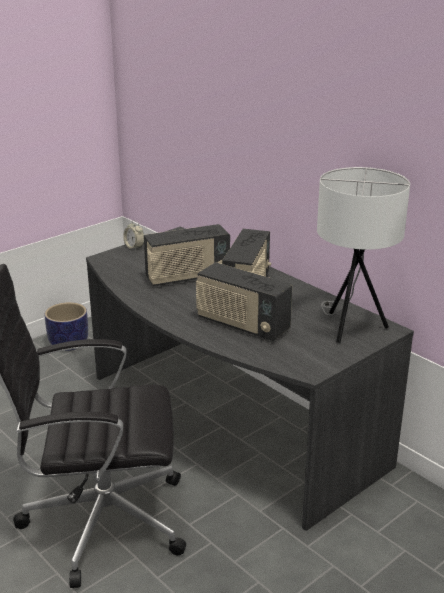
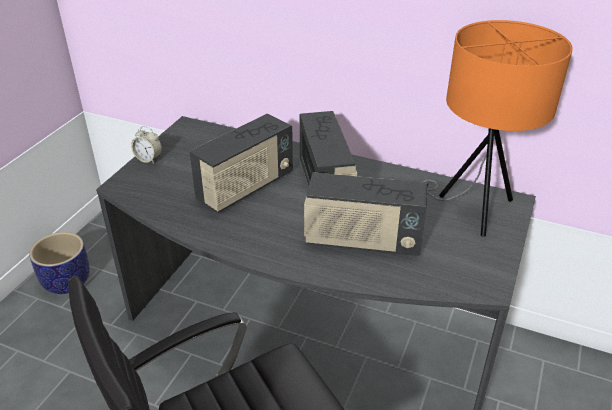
camera: 25 degrees left, 10 degrees up
white table lamp [317,167,410,343] -> orange table lamp [422,20,573,237]

